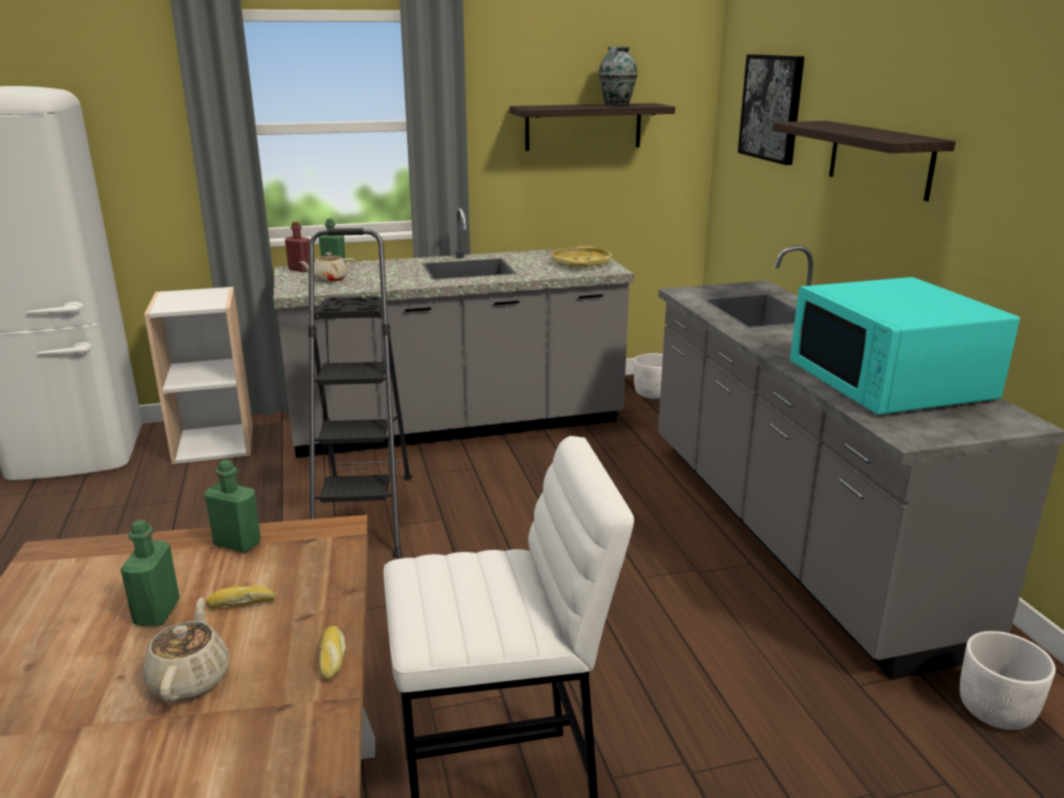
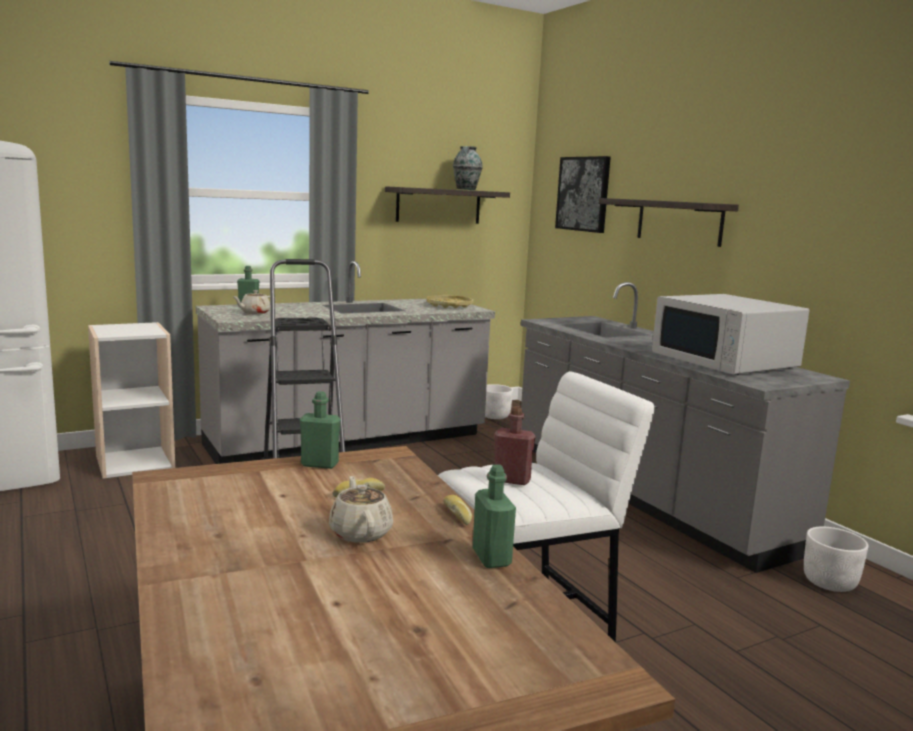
camera: 15 degrees left, 10 degrees down
green bottle [120,520,180,626] -> green bottle moved to [473,464,516,568]
red bottle [285,222,310,272] -> red bottle moved to [494,406,536,485]
turquoise microwave [790,277,1020,415] -> white microwave [652,294,810,375]

